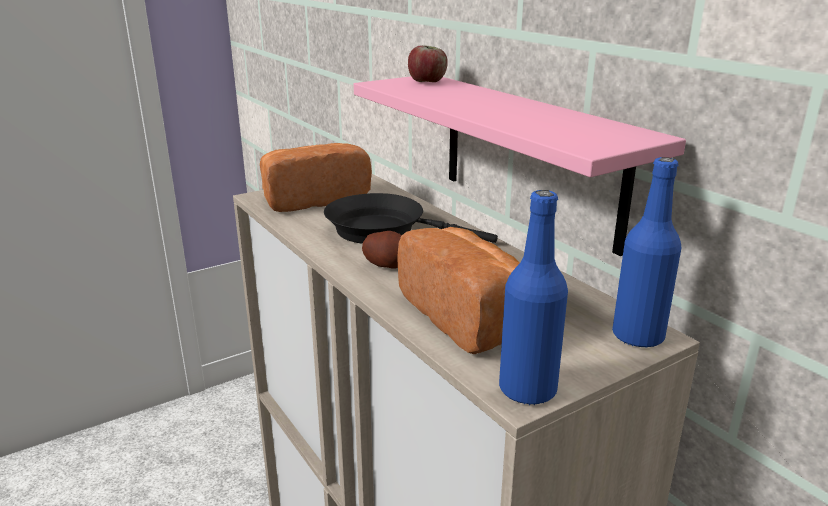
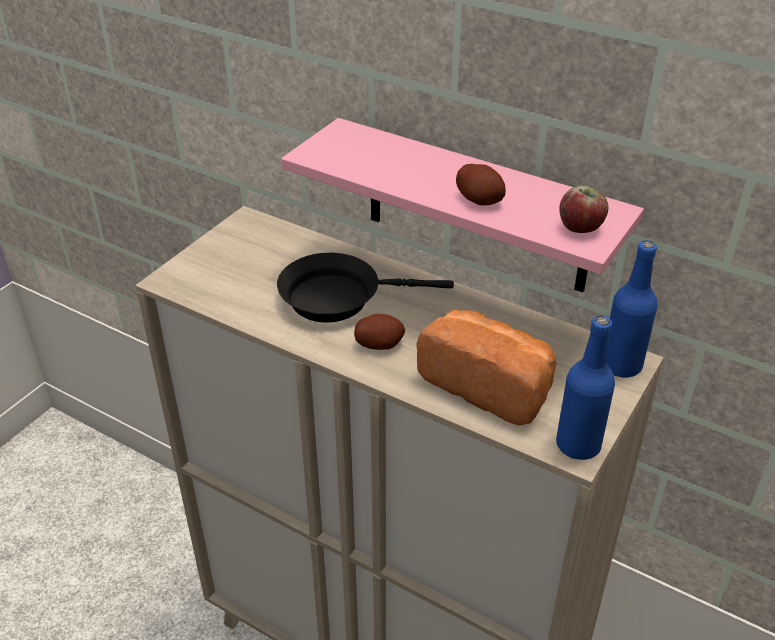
camera: 25 degrees left, 15 degrees up
bread [260,143,372,212] -> none
apple [408,45,448,82] -> apple moved to [559,186,608,233]
none -> potato [456,164,506,205]

